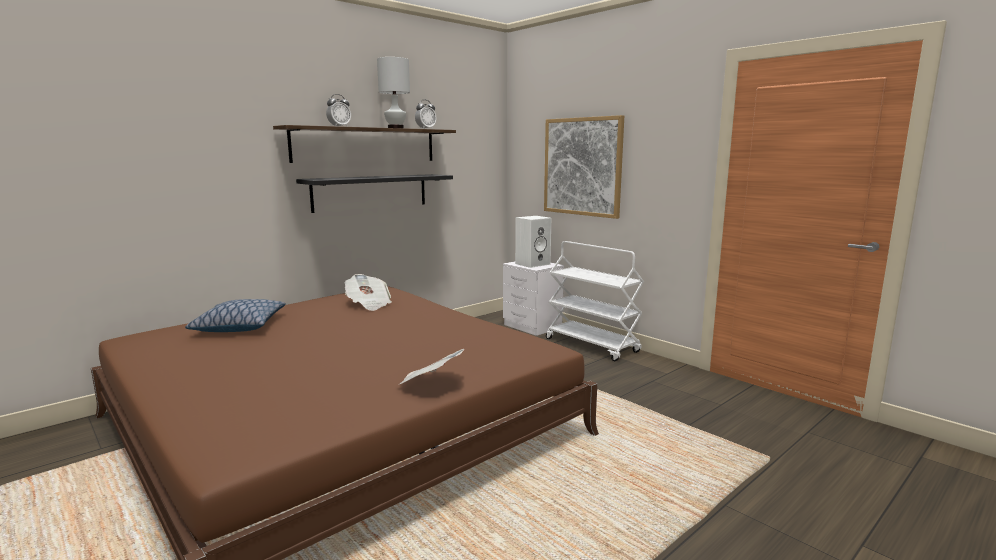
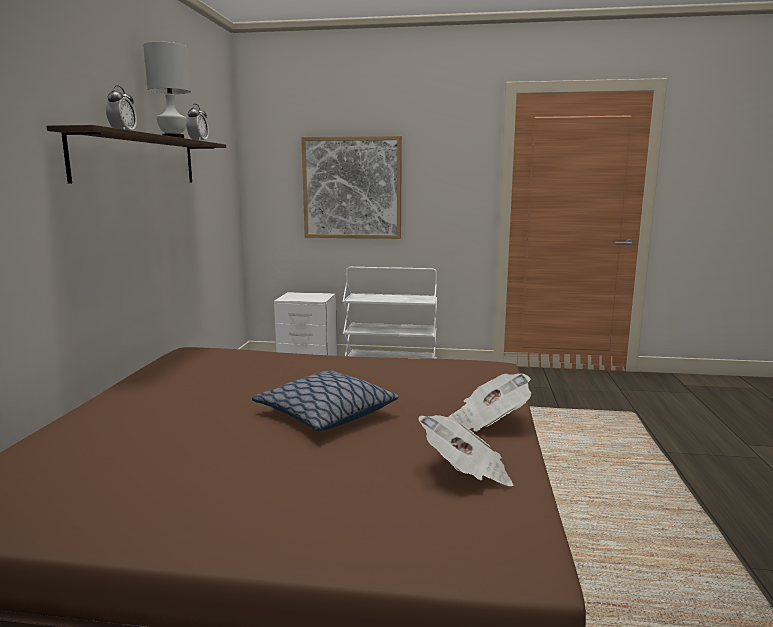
camera: 40 degrees left, 0 degrees up
pillow [185,299,285,332] -> pillow moved to [252,371,399,431]
black shelf [296,174,453,213] -> none
newspaper [345,274,392,311] -> newspaper moved to [419,415,513,486]
white speaker [515,216,551,268] -> none

